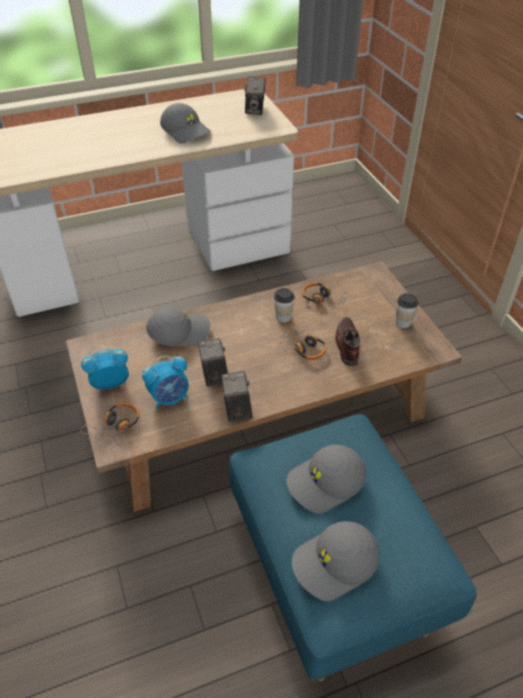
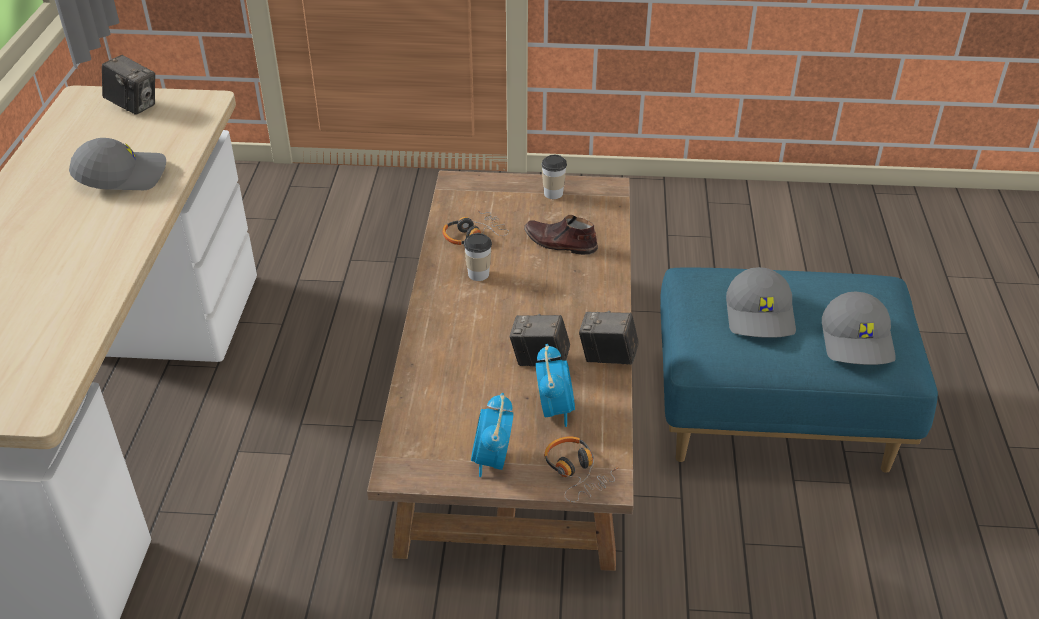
camera: 65 degrees left, 5 degrees down
grey cap [146,308,210,346] -> none
headphones [278,322,327,360] -> none

